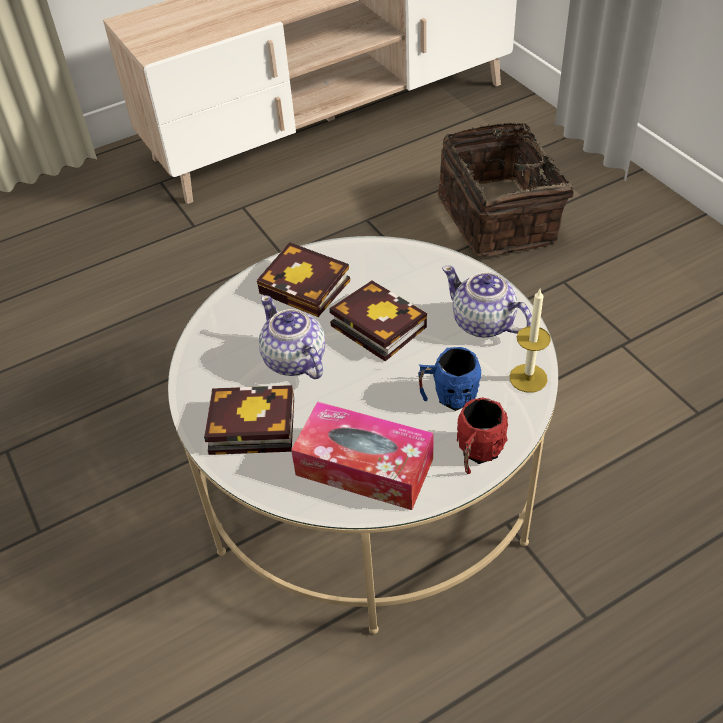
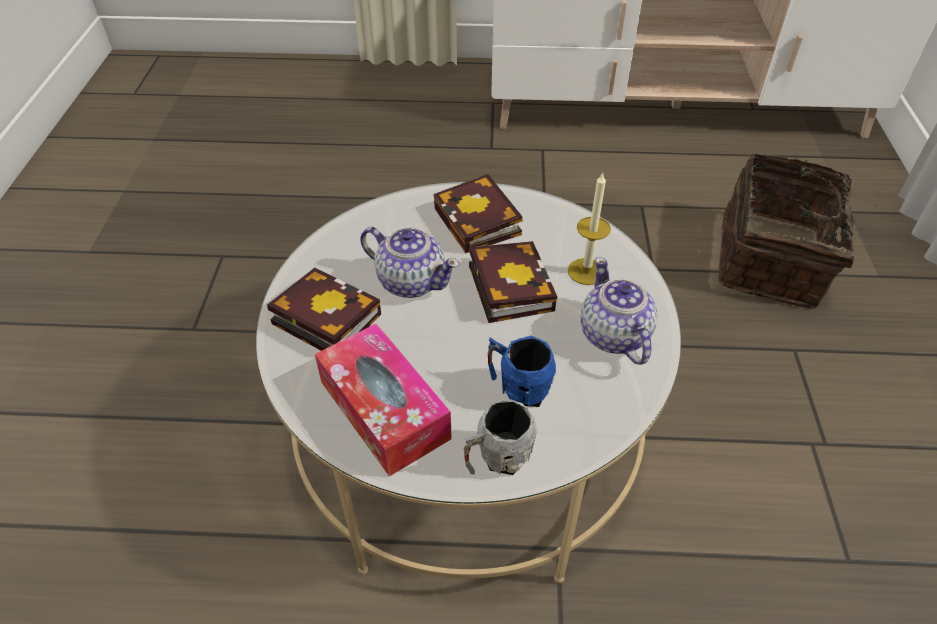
camera: 30 degrees right, 0 degrees up
teapot [259,295,325,379] -> teapot turned 120 degrees clockwise [360,227,460,298]
red mug [457,397,508,474] -> grey mug [464,399,537,475]
candle [509,289,551,393] -> candle moved to [568,173,611,285]

